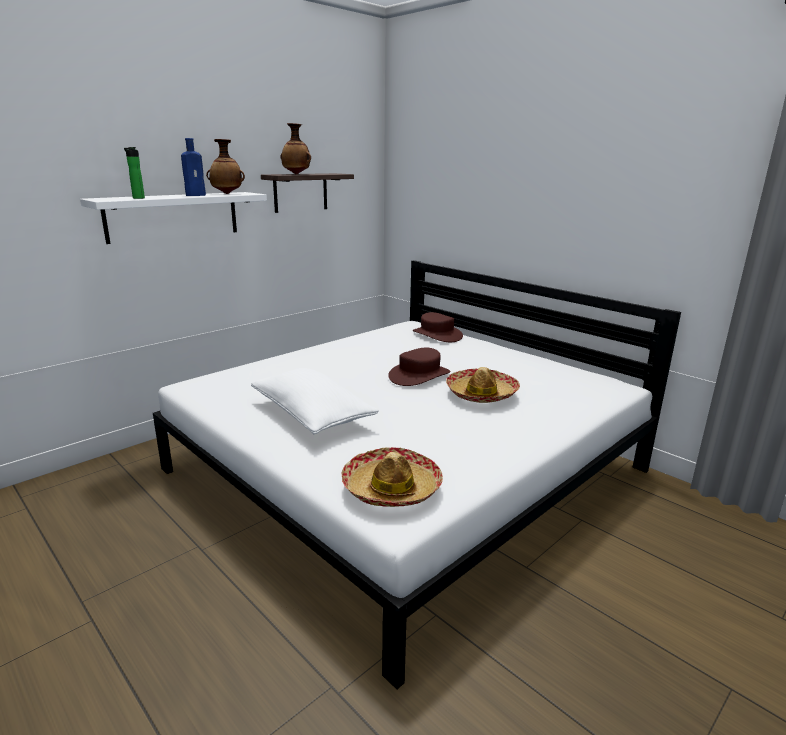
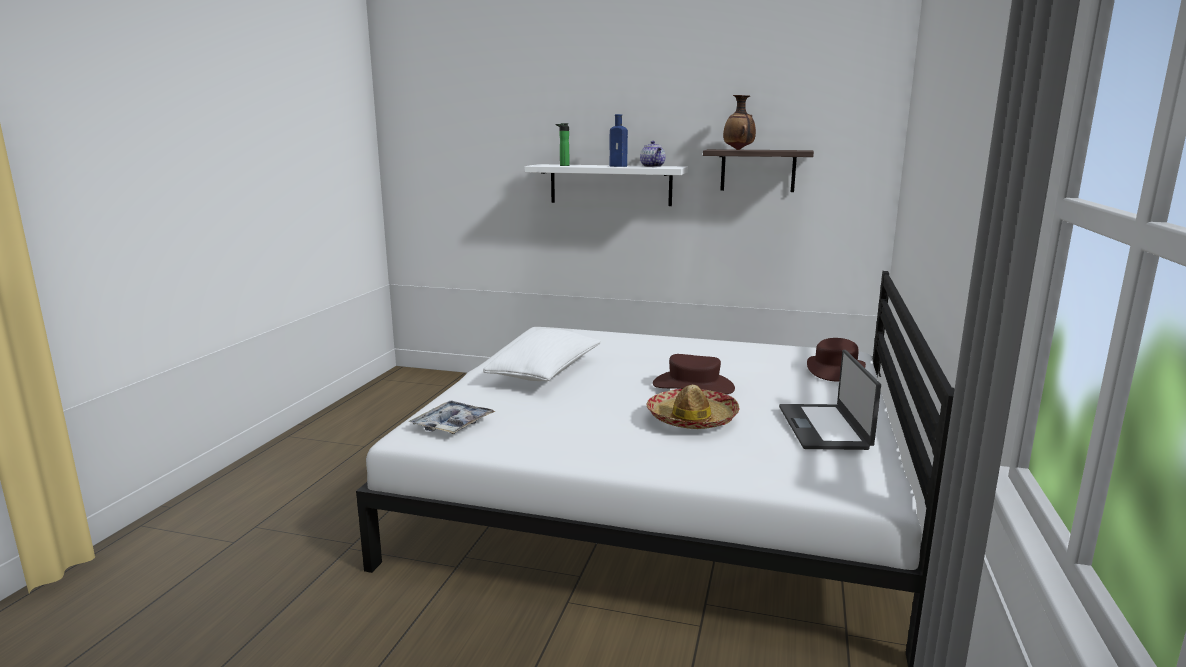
camera: 60 degrees right, 5 degrees down
vase [206,139,245,194] -> teapot [640,141,666,167]
hat [341,447,443,507] -> tray [409,400,496,434]
none -> laptop [779,350,881,450]

